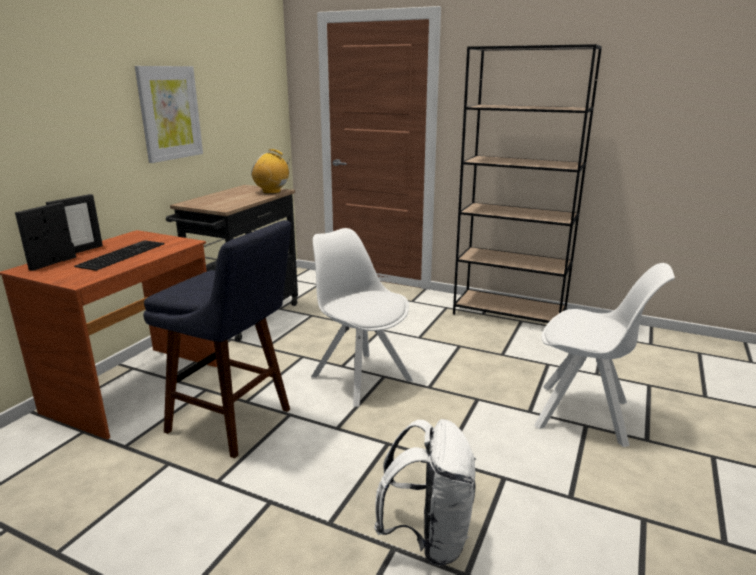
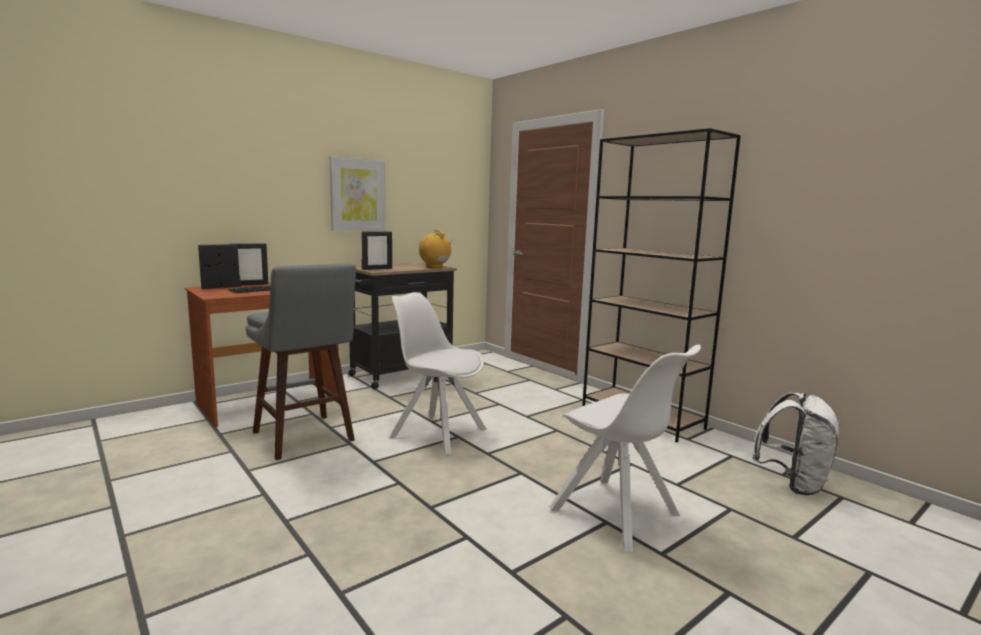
camera: 25 degrees right, 10 degrees down
blue stool [143,220,291,458] -> grey stool [246,263,356,460]
white chair [311,228,413,407] -> white chair turned 45 degrees counterclockwise [389,292,487,454]
white backpack [374,419,477,566] -> white backpack moved to [752,393,840,496]
none -> picture frame [362,231,392,270]

